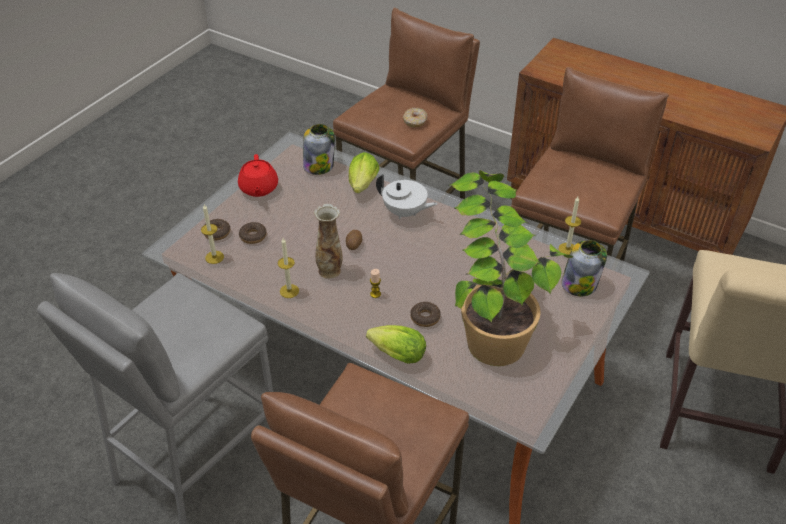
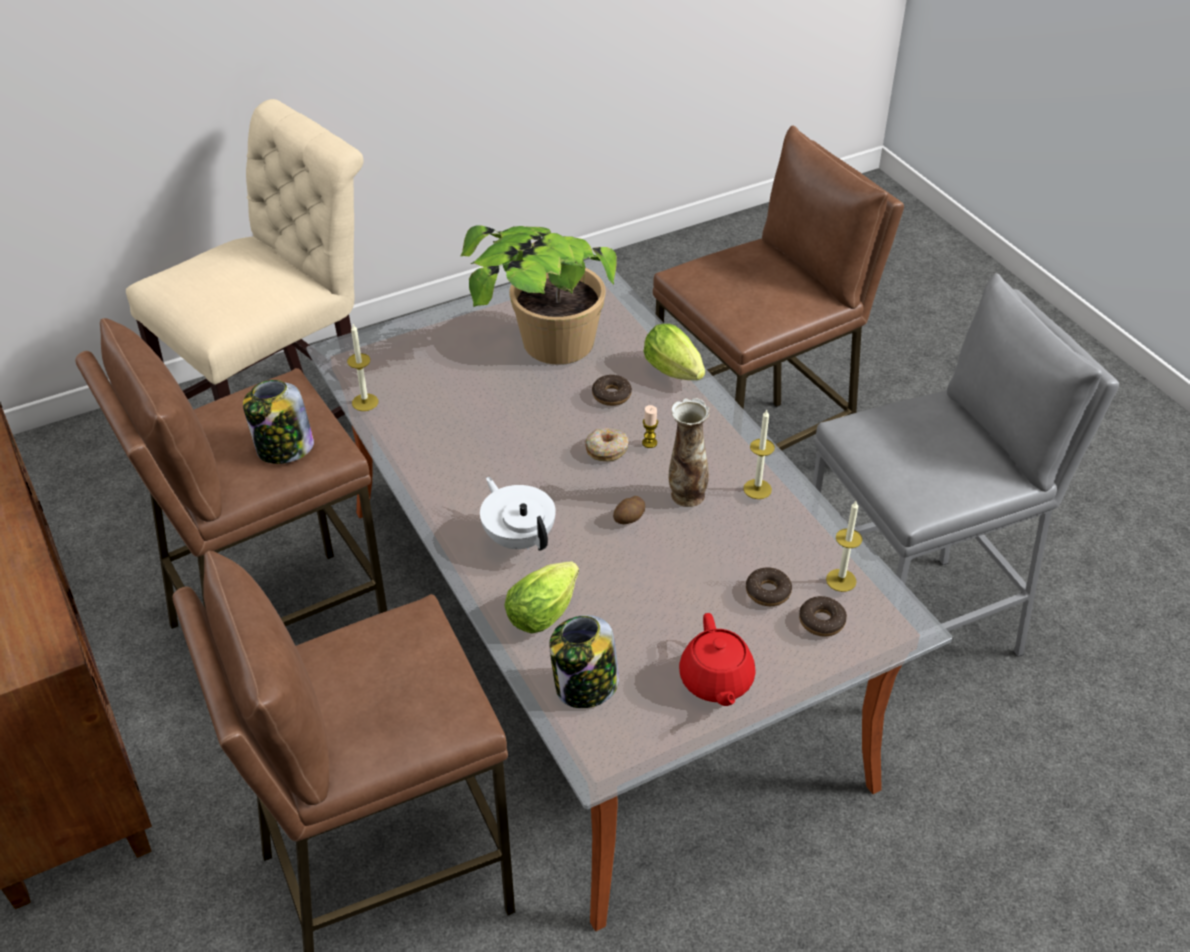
camera: 150 degrees left, 0 degrees up
red teapot [238,154,278,197] -> red teapot turned 150 degrees clockwise [679,613,755,706]
donut [403,108,427,127] -> donut moved to [585,428,629,461]
jar [561,240,607,296] -> jar moved to [243,380,314,464]

